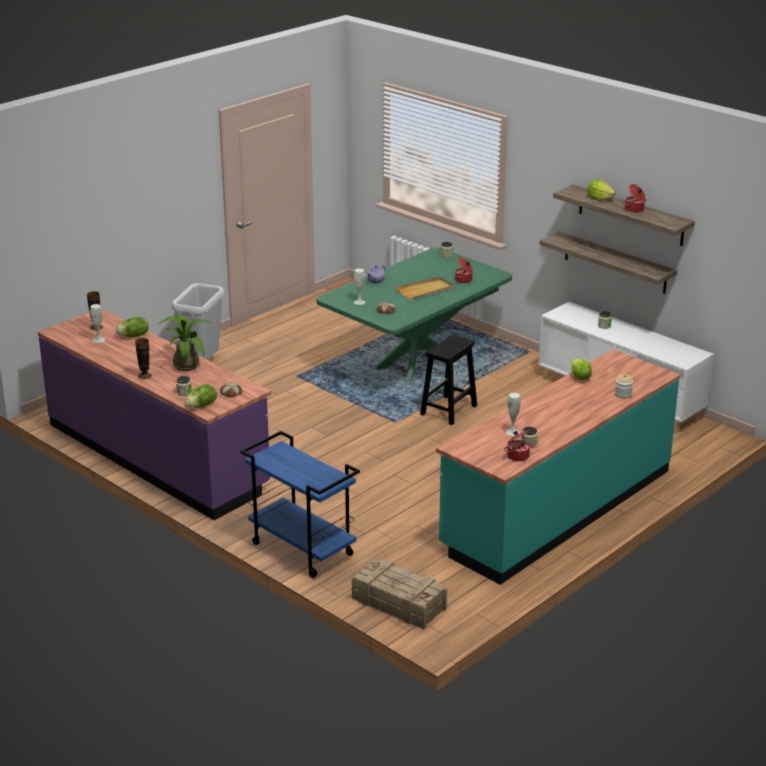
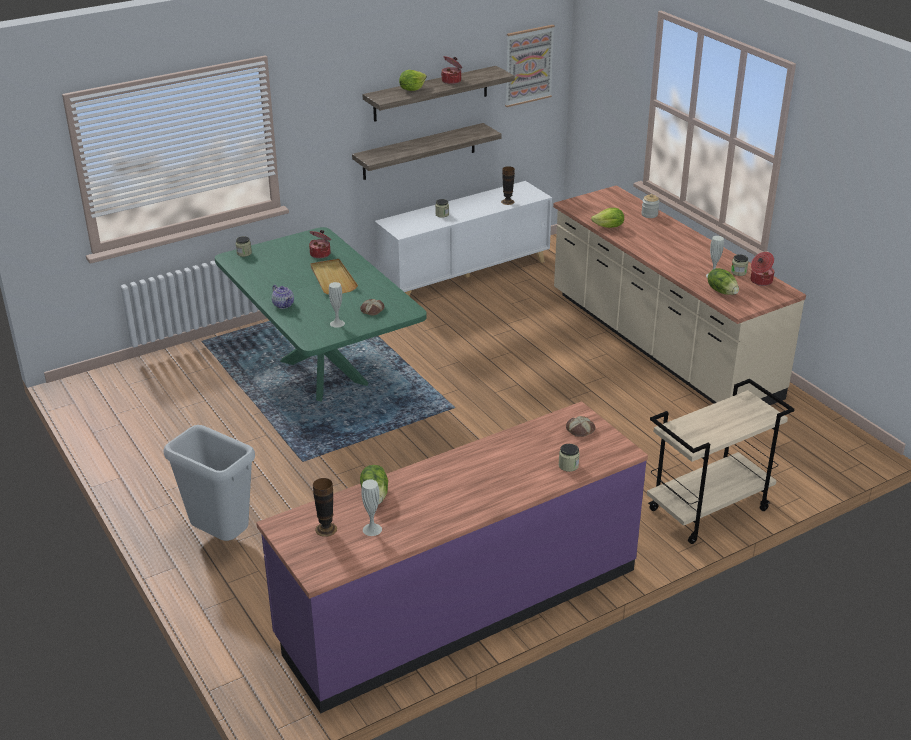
camera: 75 degrees left, 5 degrees up
vase [135,338,152,380] -> vase moved to [501,166,515,205]
potted plant [159,315,212,371] -> none
lettuce [185,384,217,408] -> lettuce moved to [707,268,739,295]
blue cart [240,431,360,578] -> beige cart [647,379,795,544]
crate [352,558,447,630] -> none
black stool [420,335,477,425] -> none
turquoise counter [436,349,680,585] -> beige counter [553,185,806,405]
none -> picture [505,25,555,107]

